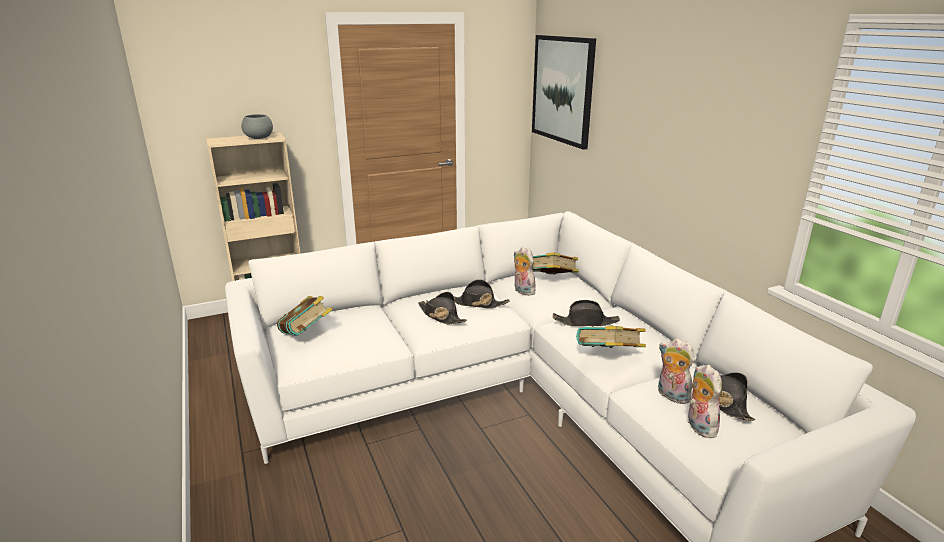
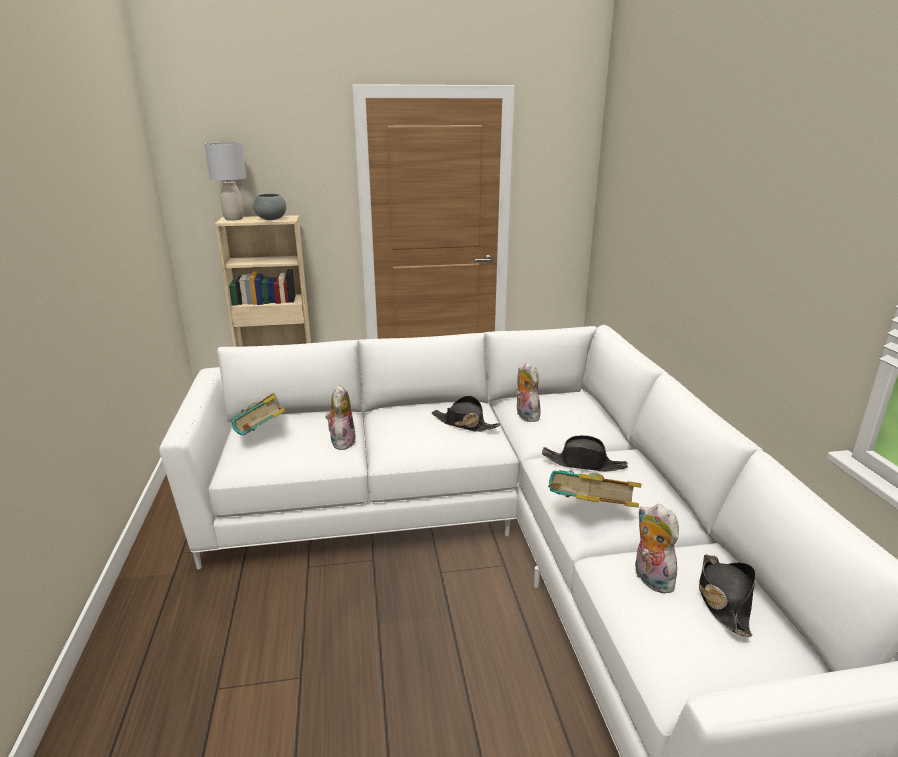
camera: 15 degrees right, 0 degrees up
black hat [418,292,467,325] -> none
picture [532,35,596,150] -> none
book [533,252,579,274] -> none
plush toy [688,365,722,438] -> plush toy moved to [326,384,356,450]
none -> grey table lamp [205,142,247,221]

